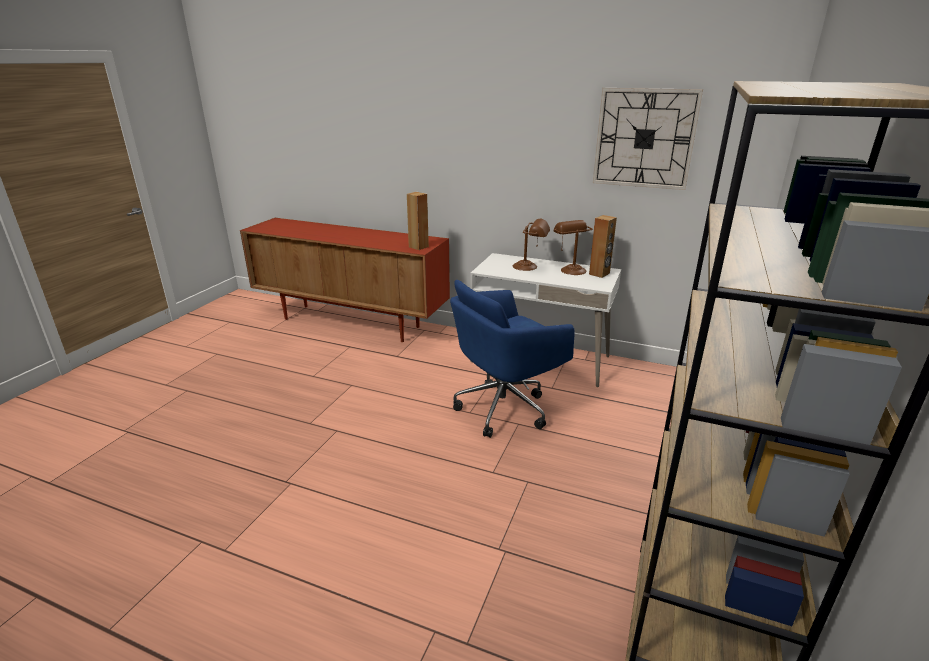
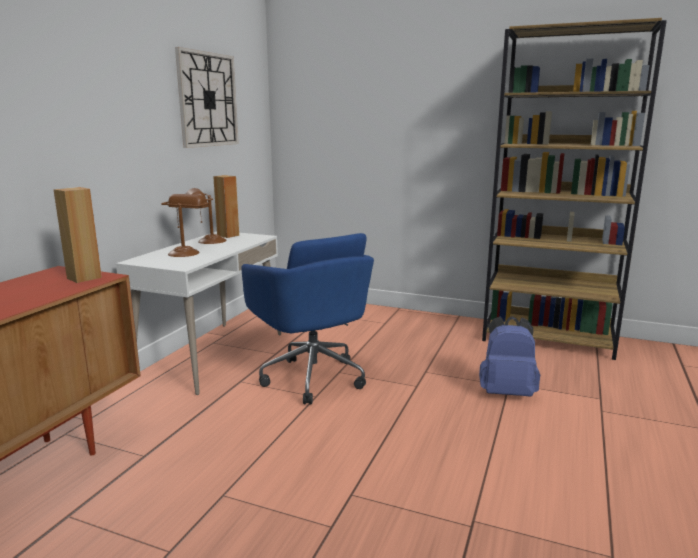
camera: 90 degrees left, 10 degrees down
none -> blue backpack [479,316,540,397]

